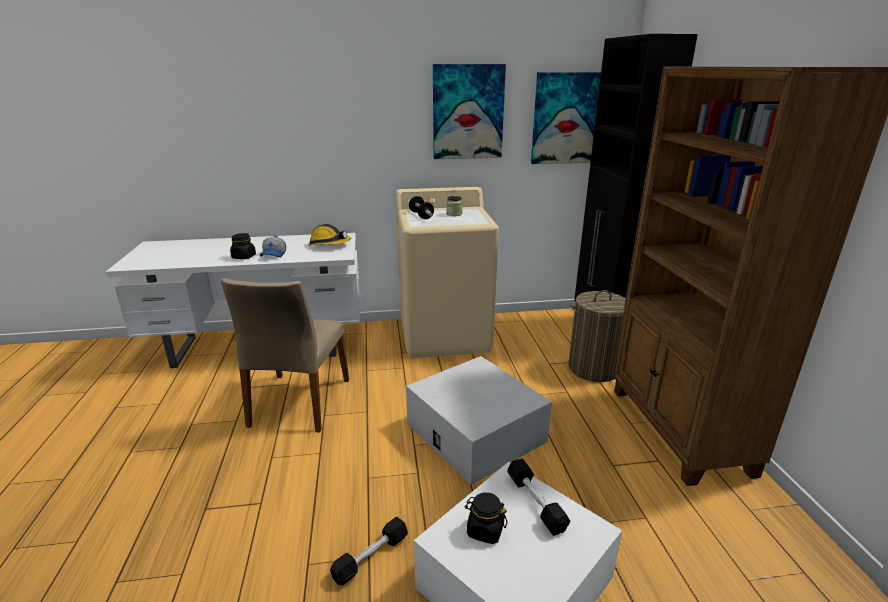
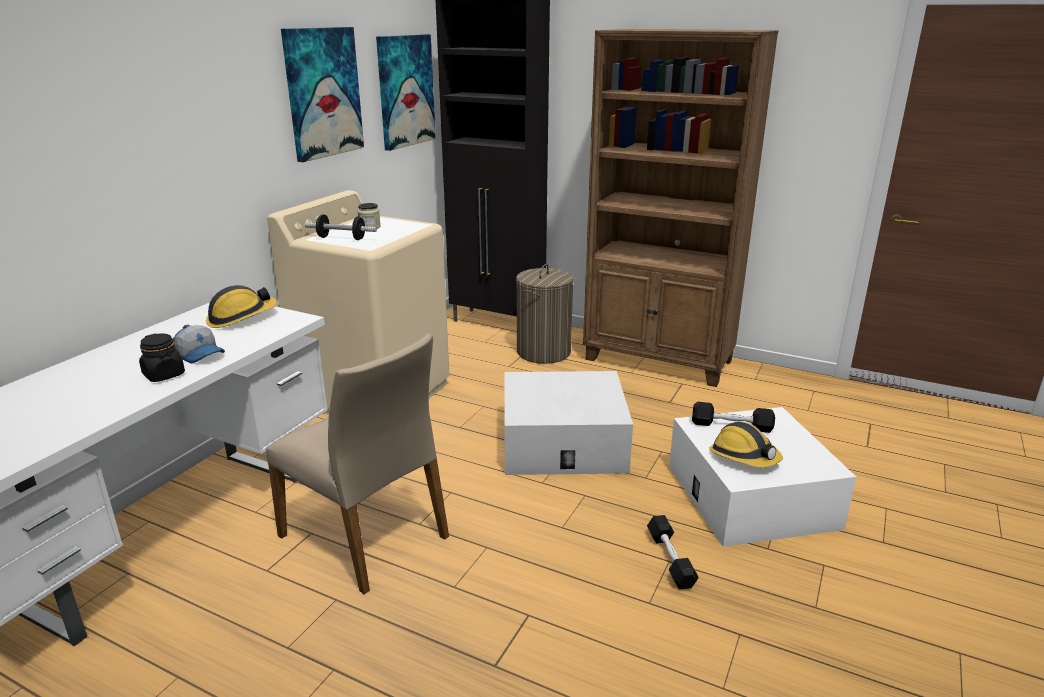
camera: 55 degrees left, 0 degrees up
black jar [465,492,507,544] -> hard hat [709,422,783,468]

